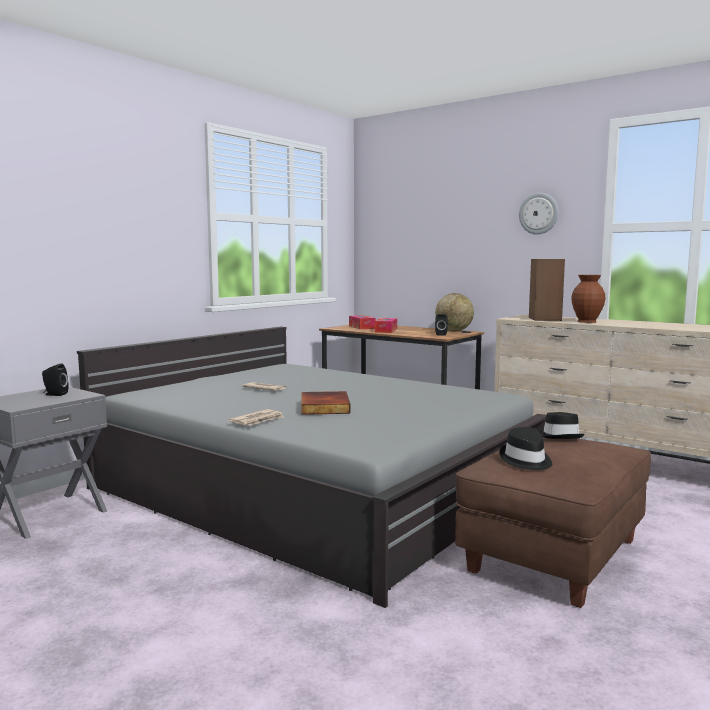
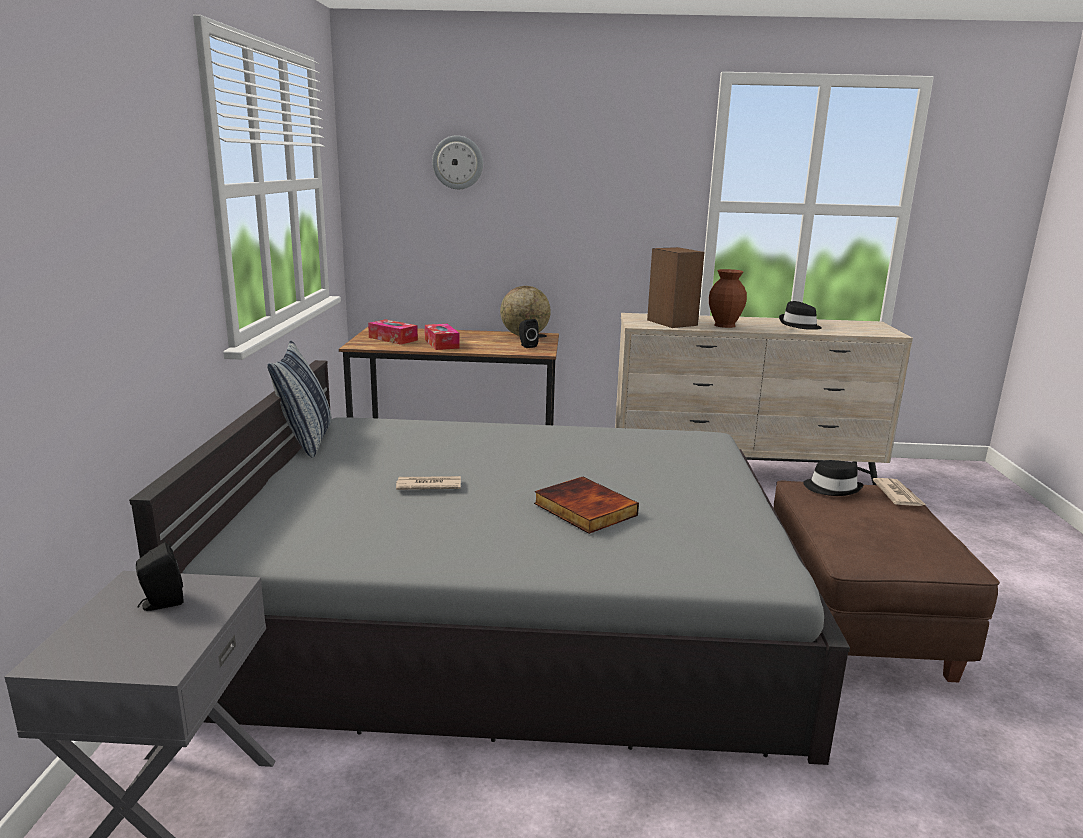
camera: 35 degrees left, 10 degrees up
newspaper [229,409,284,426] -> newspaper moved to [872,478,926,506]
black hat [499,427,552,470] -> black hat moved to [779,301,822,330]
wall clock [519,193,558,235] -> wall clock moved to [432,135,483,189]
none -> pillow [267,340,332,458]

